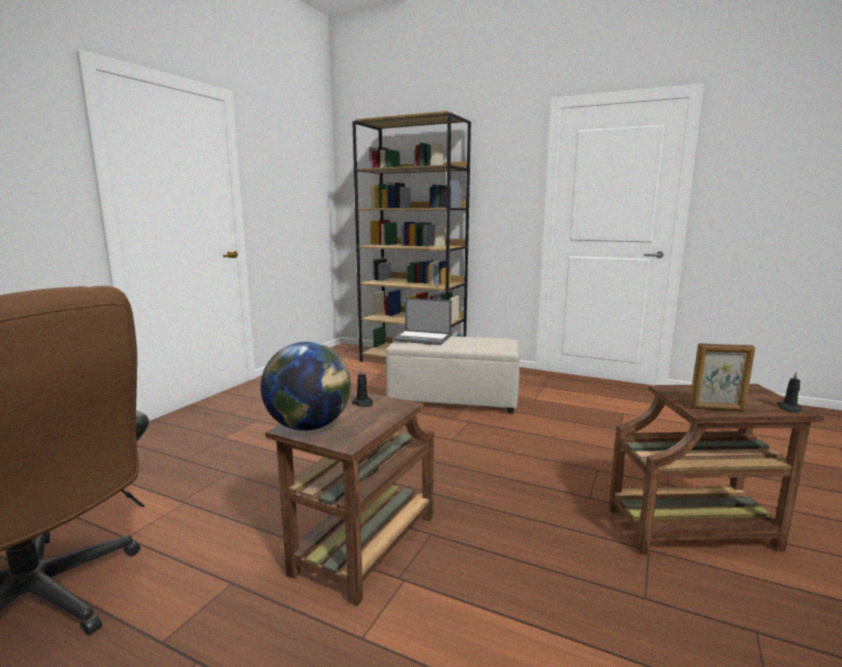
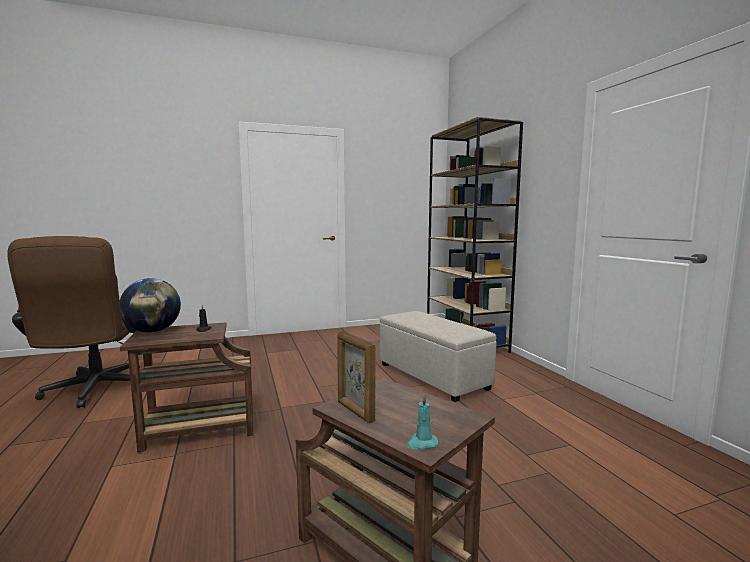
camera: 45 degrees right, 5 degrees down
laptop [392,298,452,345] -> none
black candle [777,371,802,413] -> turquoise candle [406,394,439,450]

